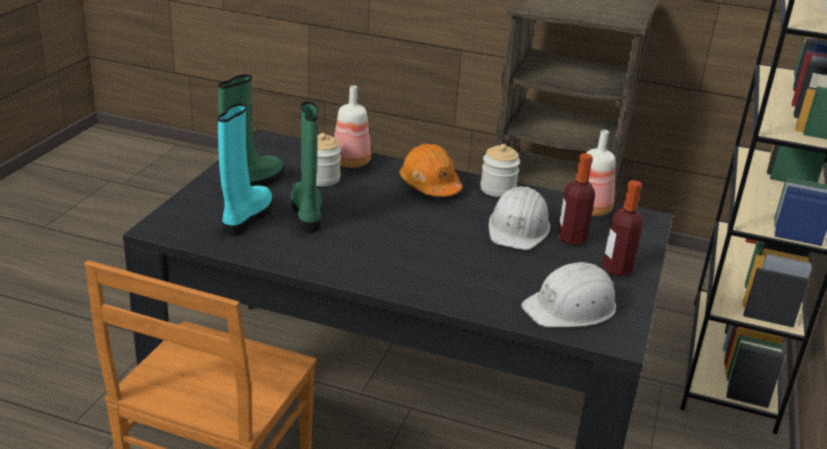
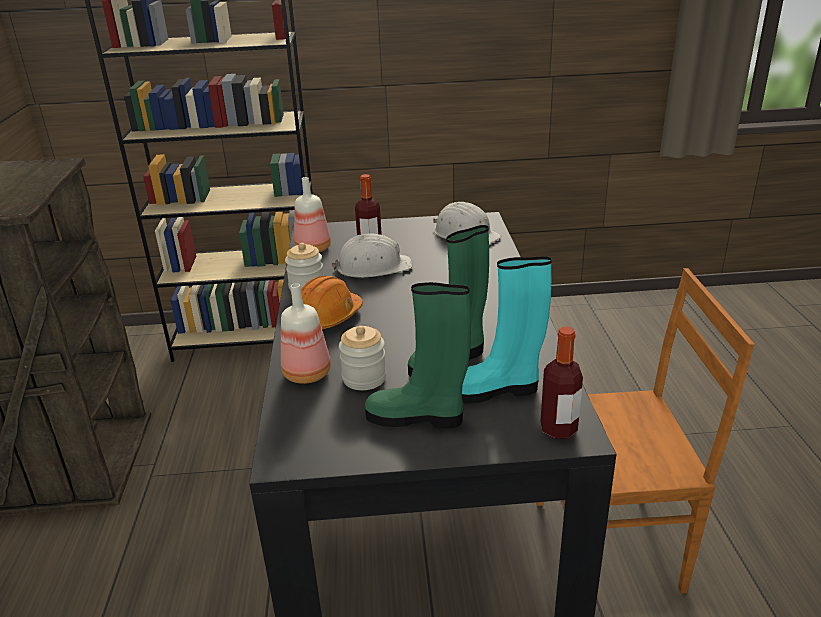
camera: 110 degrees left, 0 degrees up
bottle [603,180,644,276] -> bottle moved to [540,327,583,439]

